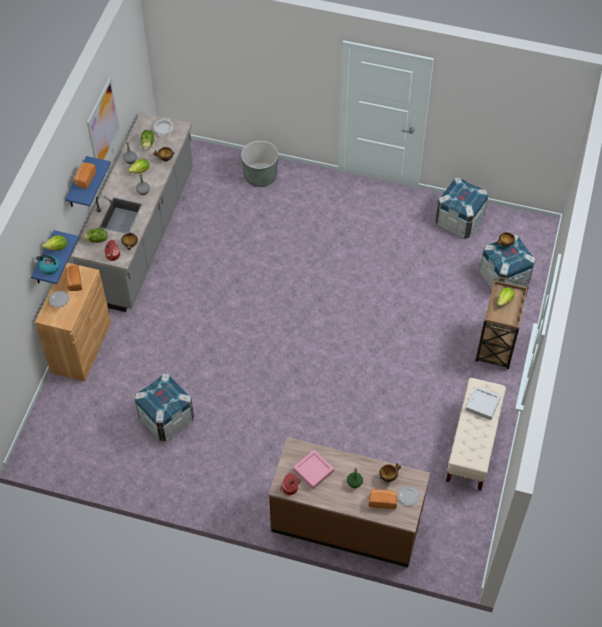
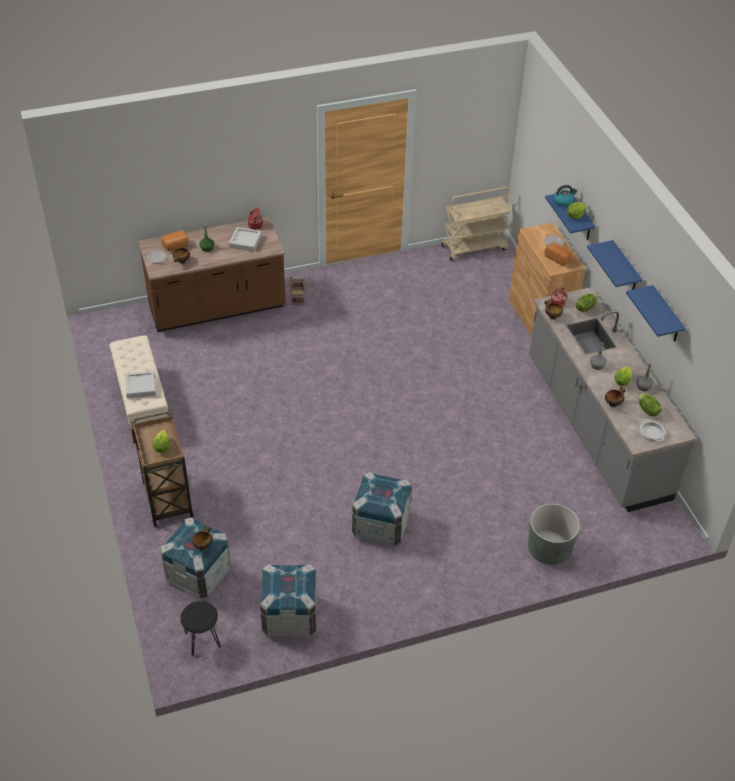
camera: 145 degrees right, 10 degrees down
bread [74,162,96,189] -> none
picture [87,78,120,160] -> blue shelf [626,285,686,341]
crate [135,374,194,442] -> crate moved to [352,472,412,546]
pink tray [293,450,334,489] -> grey tray [229,227,262,252]
none -> black stool [180,601,221,656]
none -> basket [291,275,305,305]
none -> beige cart [441,187,512,261]

